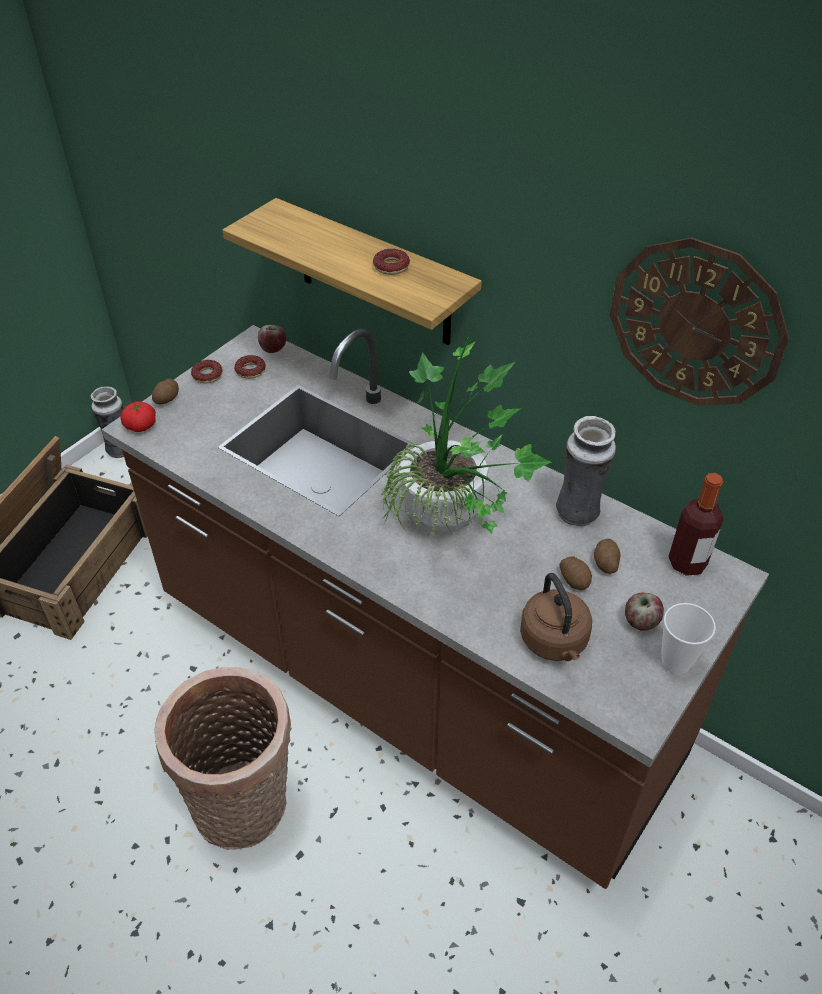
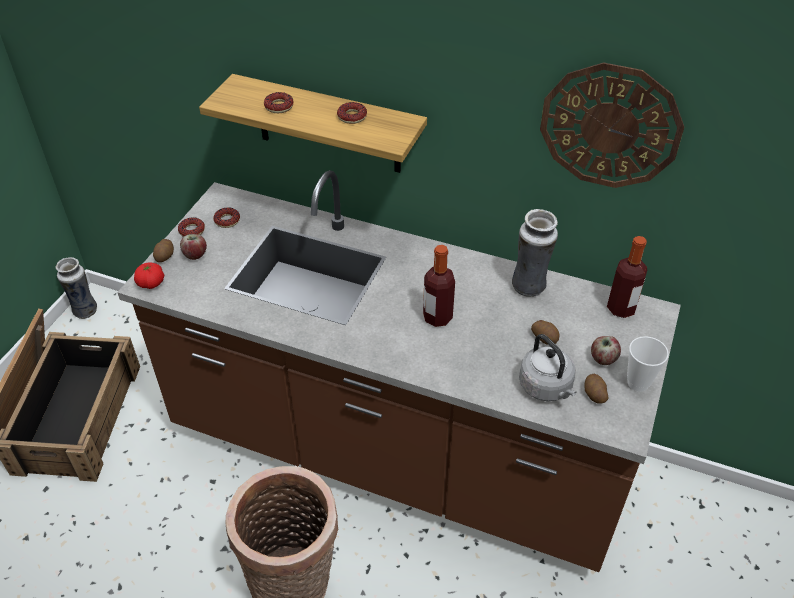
camera: 15 degrees left, 0 degrees up
apple [258,325,286,353] -> apple moved to [180,234,207,260]
potted plant [381,322,552,537] -> bottle [423,245,455,327]
brown kettle [520,573,592,661] -> grey kettle [519,334,576,401]
potato [594,539,620,574] -> potato moved to [584,374,608,404]
none -> donut [264,92,294,113]

